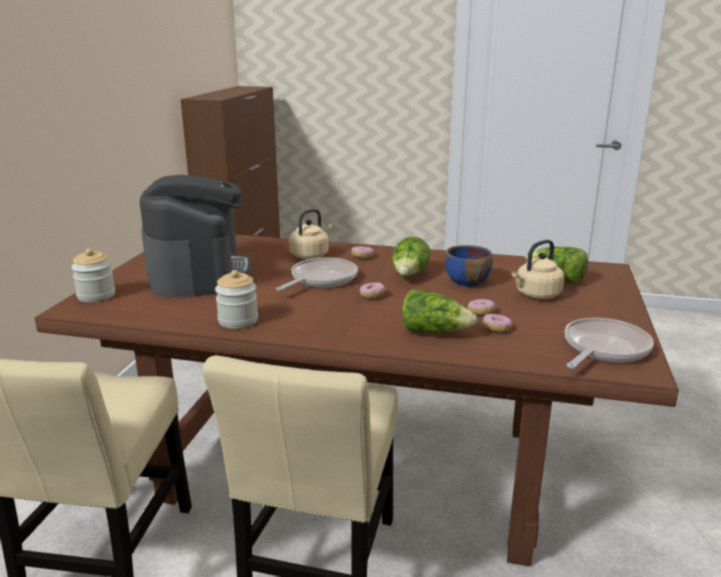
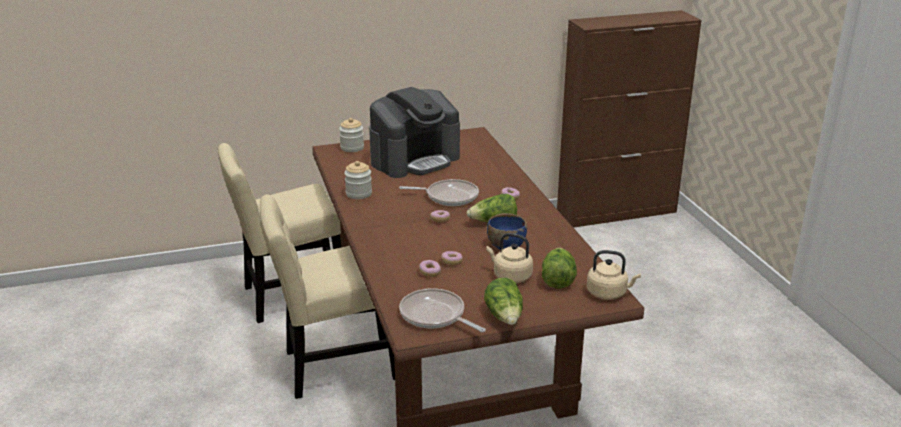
camera: 60 degrees right, 5 degrees up
beige kettle [289,209,333,259] -> beige kettle moved to [587,250,641,300]
lettuce [401,289,477,333] -> lettuce moved to [484,278,523,325]
frying pan [565,318,654,369] -> frying pan turned 150 degrees counterclockwise [399,288,486,332]

